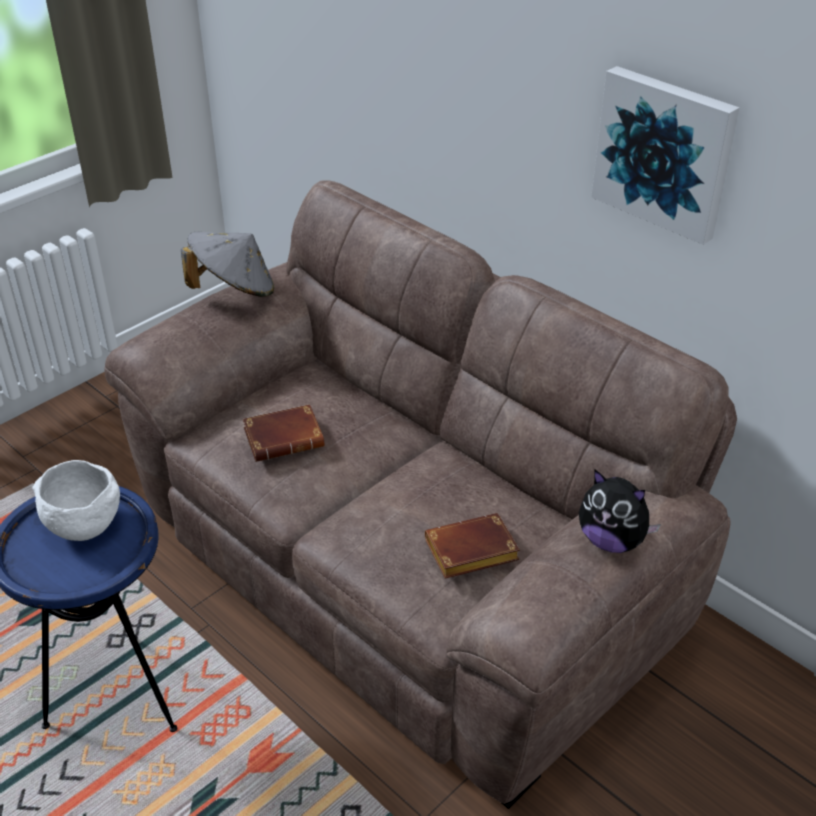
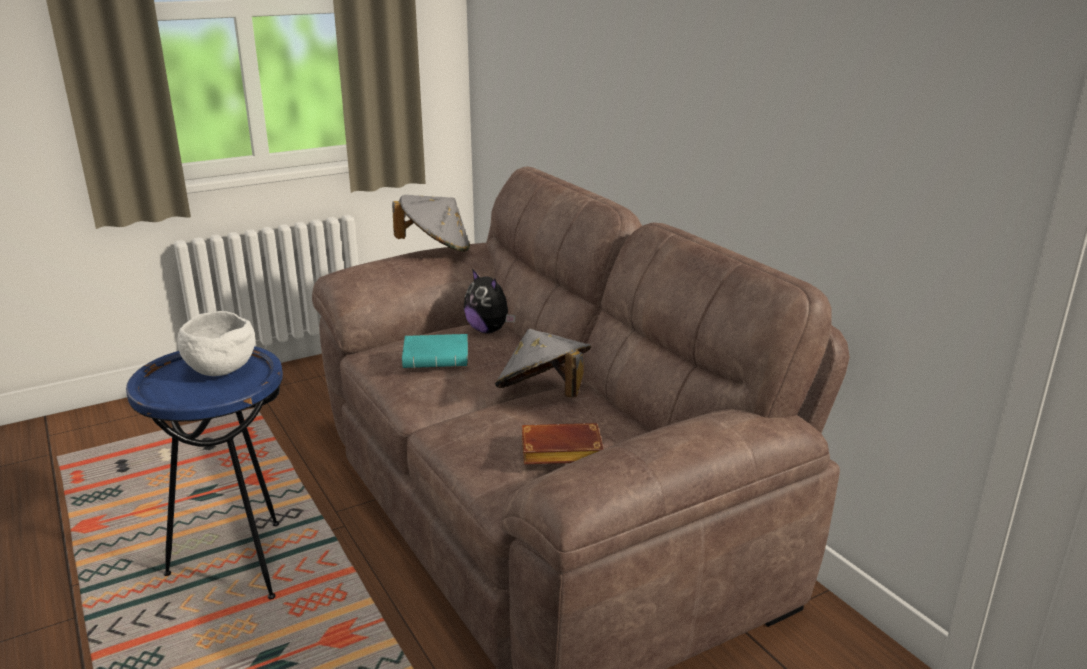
camera: 15 degrees right, 15 degrees down
brown book [243,404,324,462] -> turquoise book [402,334,468,368]
plush toy [579,470,661,553] -> plush toy moved to [464,269,516,333]
picture [591,66,739,245] -> none
none -> grey hat [495,329,591,397]

